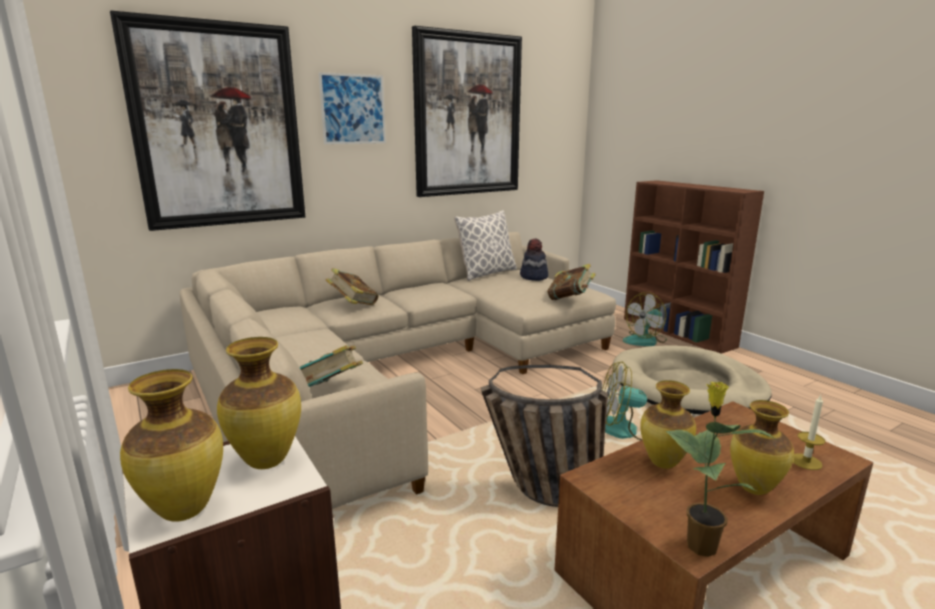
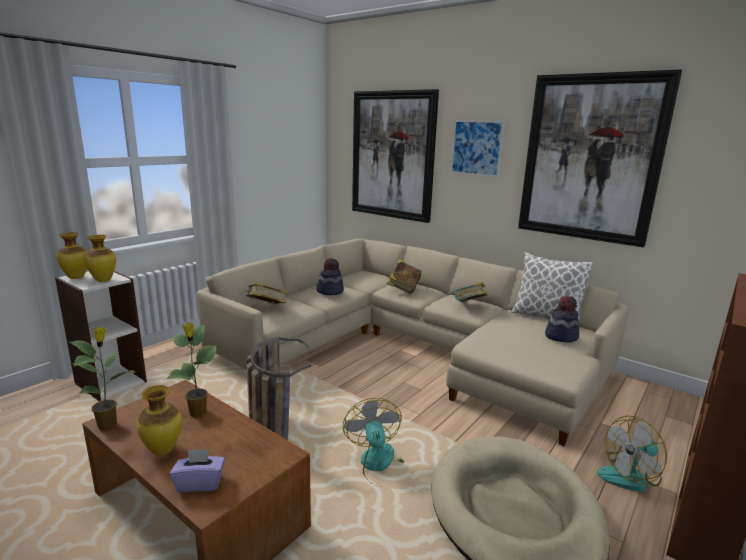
camera: 70 degrees right, 0 degrees up
book [547,264,596,300] -> book moved to [454,282,488,302]
fan [623,292,667,346] -> fan turned 60 degrees counterclockwise [597,416,667,492]
vase [641,380,696,469] -> potted plant [167,322,216,417]
candle [793,395,826,470] -> purple tissue box [170,449,225,492]
none -> hat [316,258,344,295]

